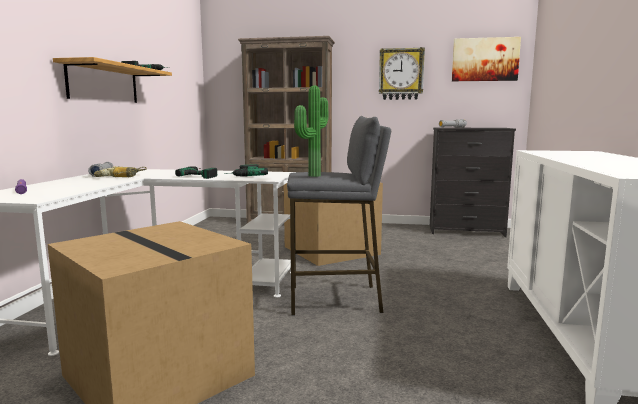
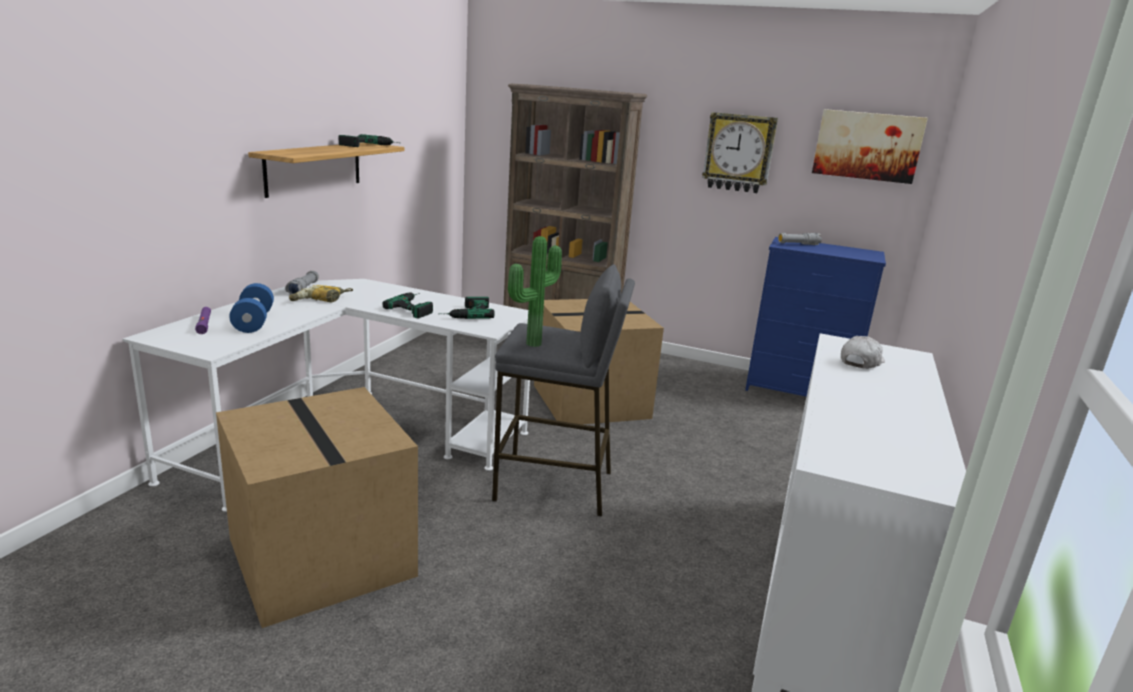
camera: 10 degrees right, 10 degrees up
black dresser [430,127,516,237] -> blue dresser [745,237,886,397]
none -> blue dumbbell [229,283,274,333]
none -> white cap [841,336,885,369]

